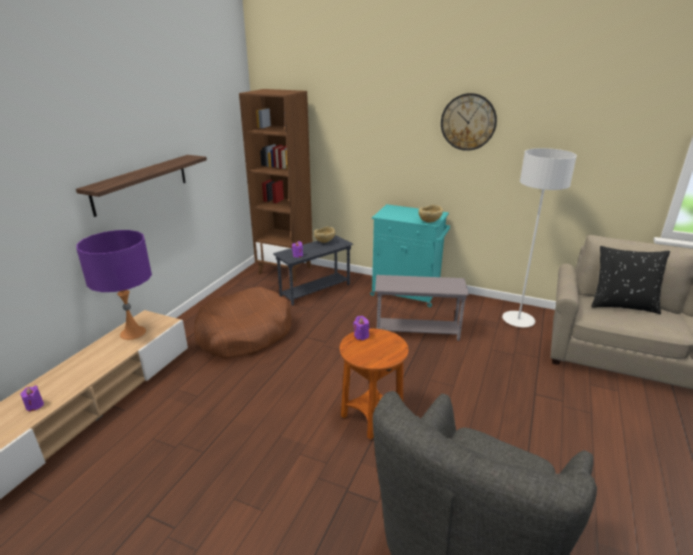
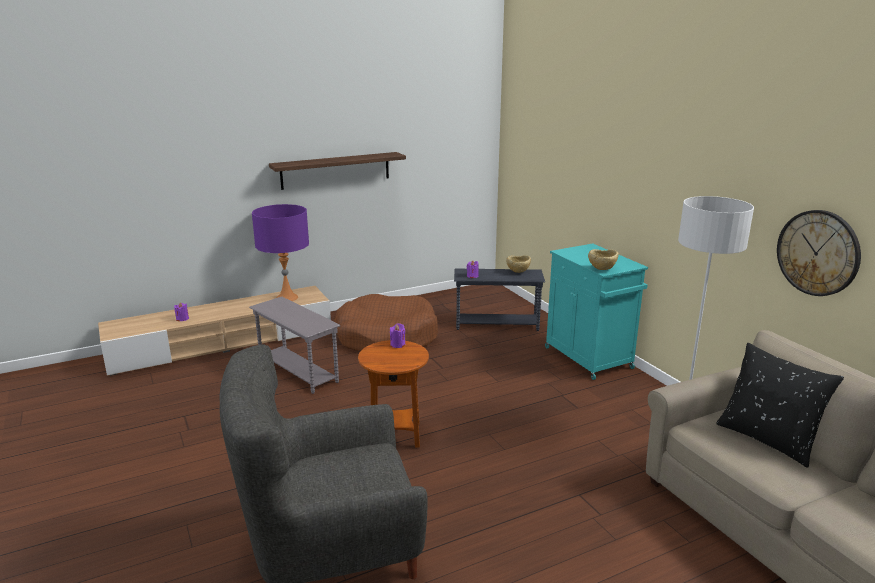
camera: 40 degrees right, 5 degrees down
brown bookcase [239,89,312,281] -> none
grey side table [375,275,469,341] -> grey side table moved to [249,296,340,394]
wall clock [441,93,497,151] -> wall clock moved to [777,210,861,296]

